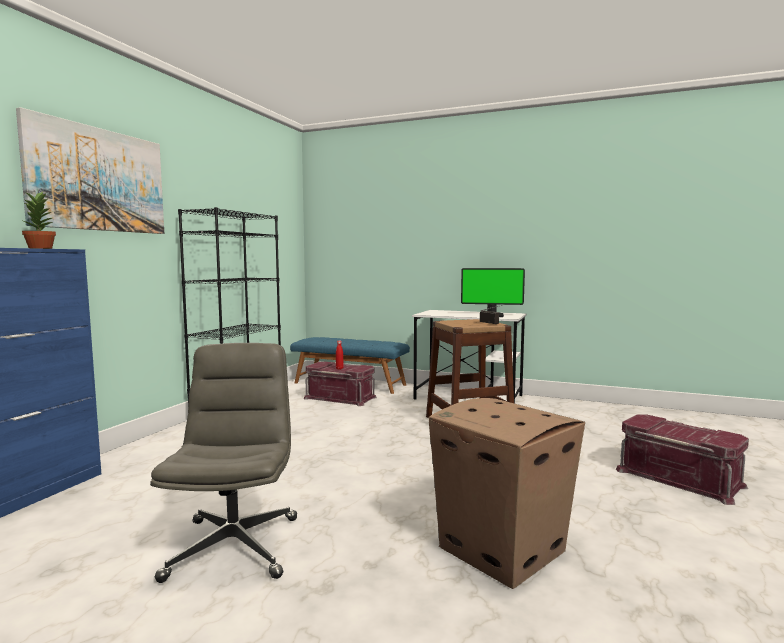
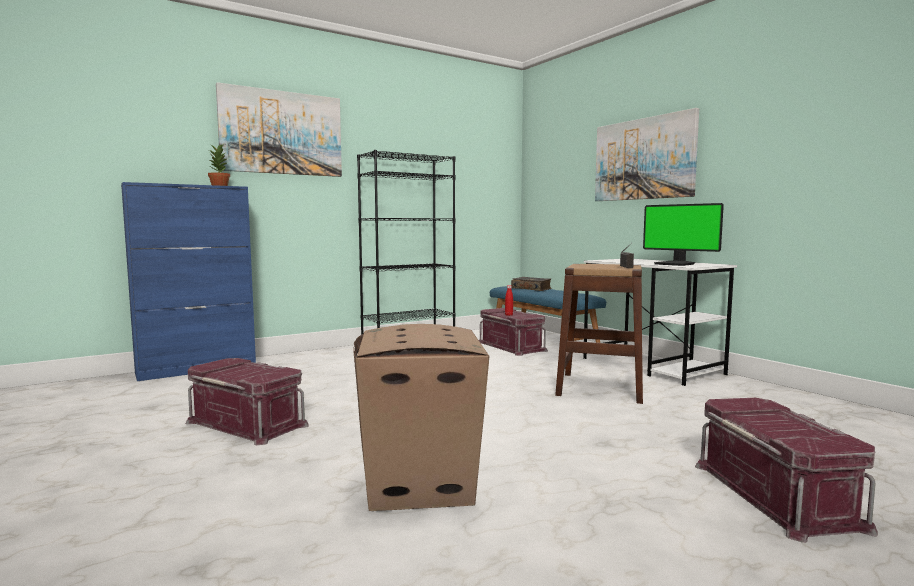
camera: 35 degrees right, 0 degrees up
grey office chair [150,343,297,583] -> red storage box [186,358,309,445]
none -> book [511,277,552,291]
none -> picture [595,108,699,201]

